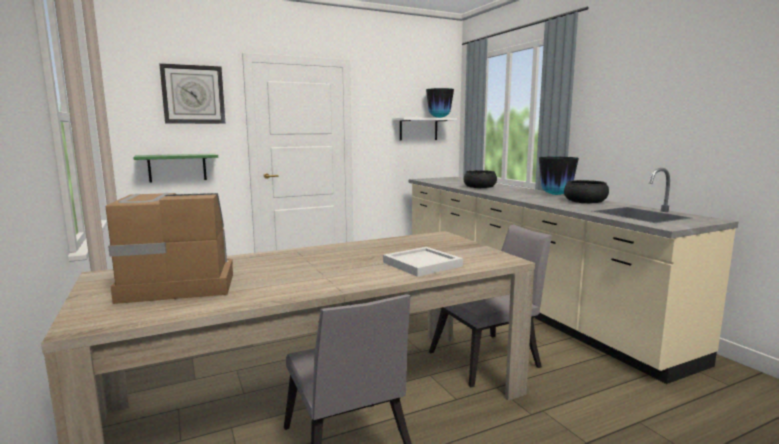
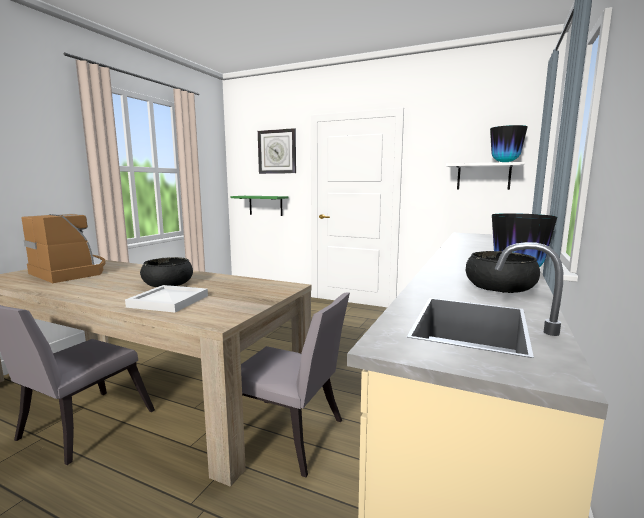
camera: 50 degrees right, 0 degrees up
black bowl [464,170,497,188] -> black bowl moved to [140,257,193,287]

